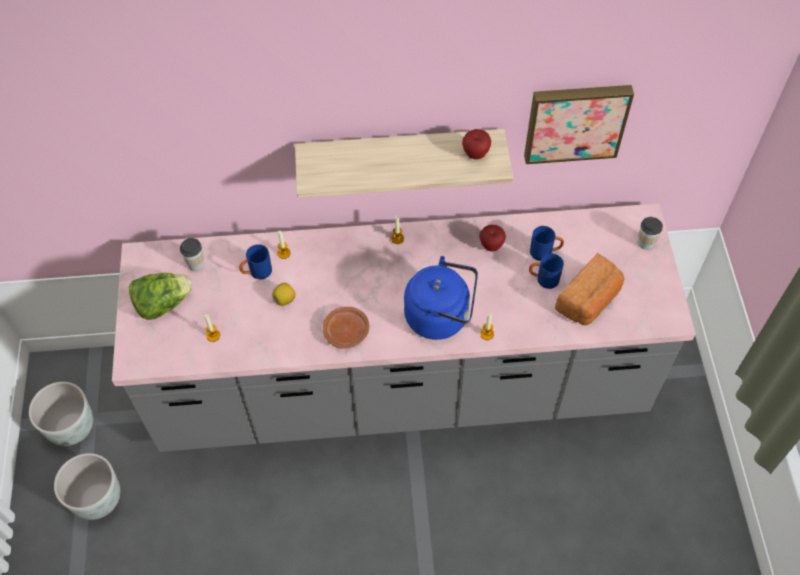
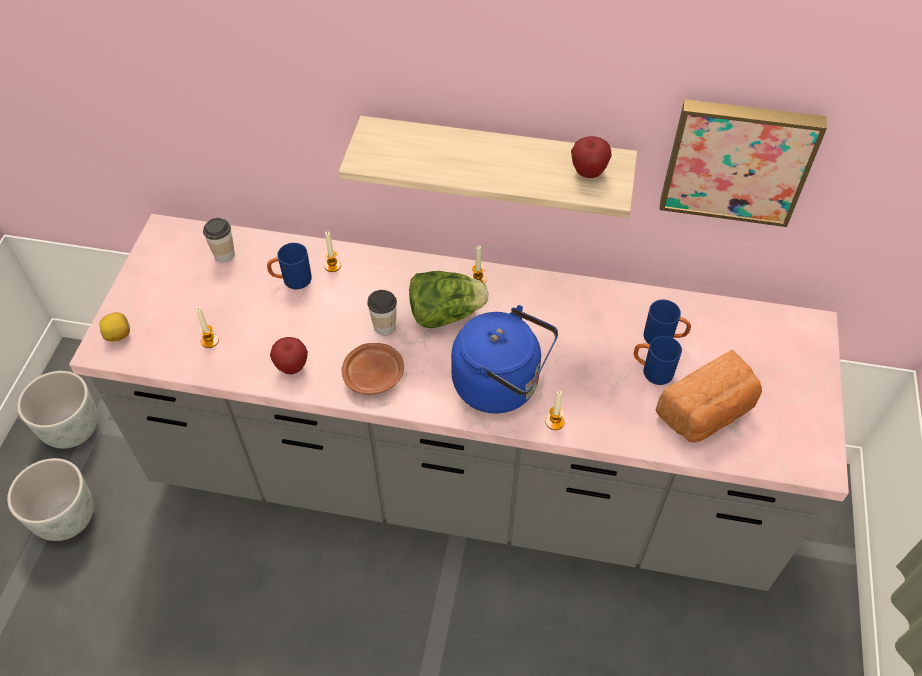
camera: 15 degrees right, 5 degrees down
lettuce [129,273,193,320] -> lettuce moved to [409,271,488,328]
lemon [272,283,295,306] -> lemon moved to [100,312,130,342]
apple [479,225,506,252] -> apple moved to [270,337,308,374]
cup [638,217,663,250] -> cup moved to [367,290,397,336]

